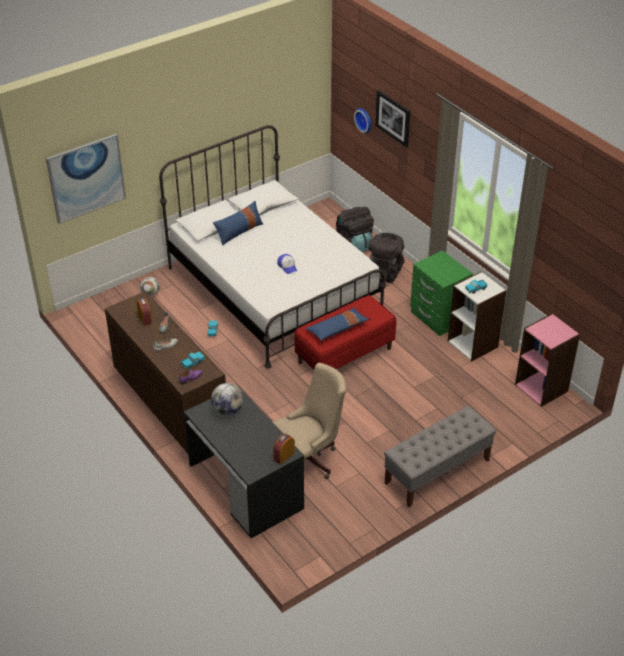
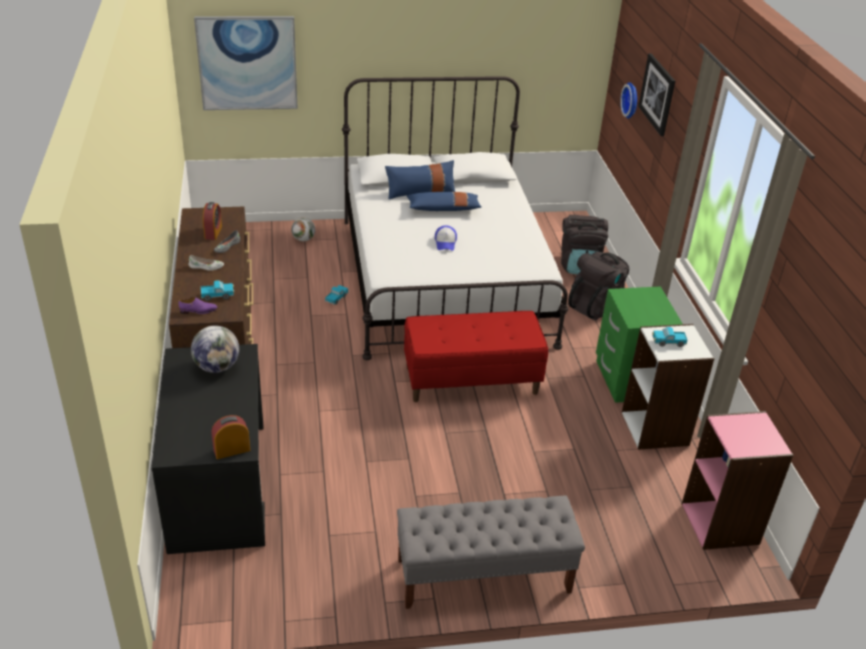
camera: 25 degrees right, 5 degrees down
beige office chair [273,363,347,479] -> none
blue pillow [306,308,369,341] -> blue pillow moved to [407,192,481,211]

